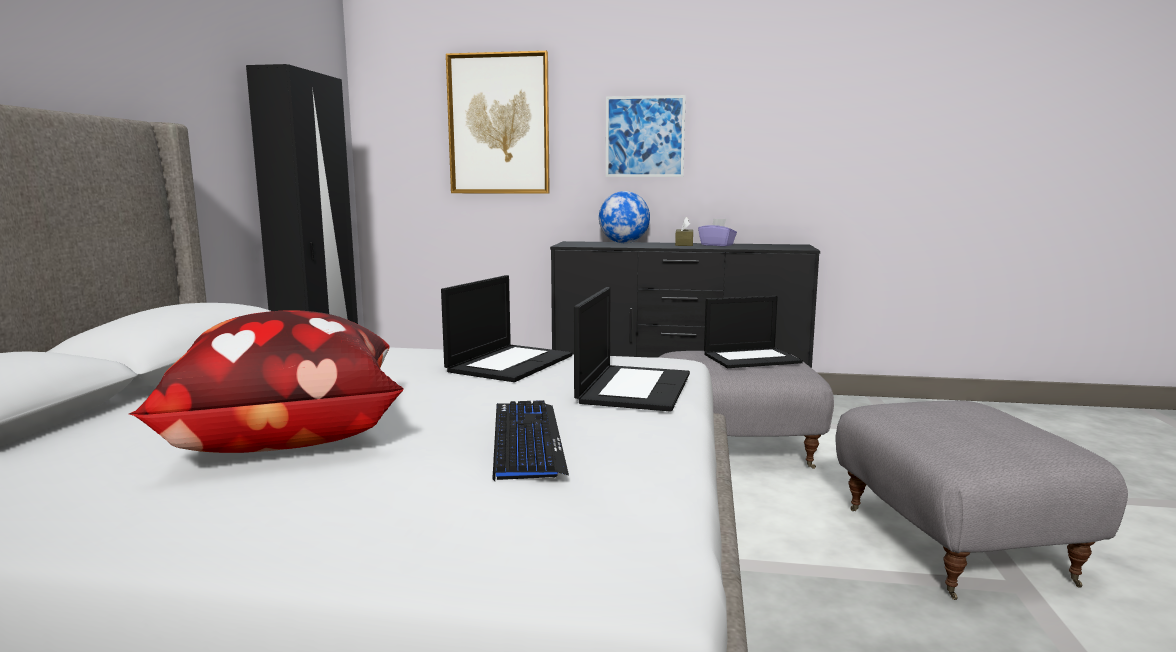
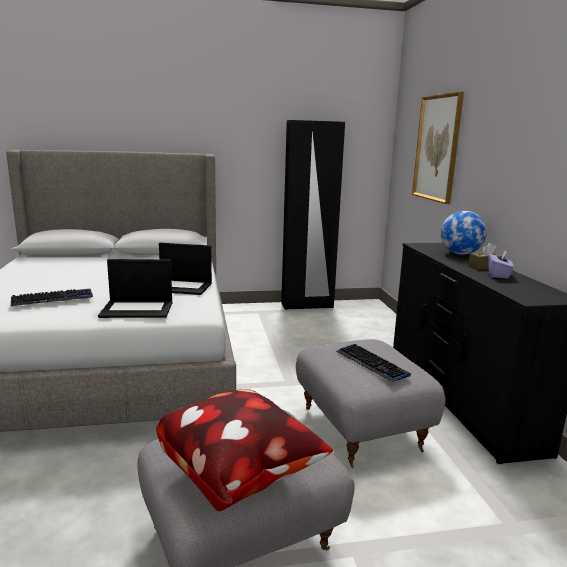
camera: 70 degrees right, 5 degrees up
pillow [129,310,404,453] -> pillow moved to [156,389,333,511]
picture [606,95,686,177] -> none
laptop [704,296,803,368] -> keyboard [336,344,411,382]

